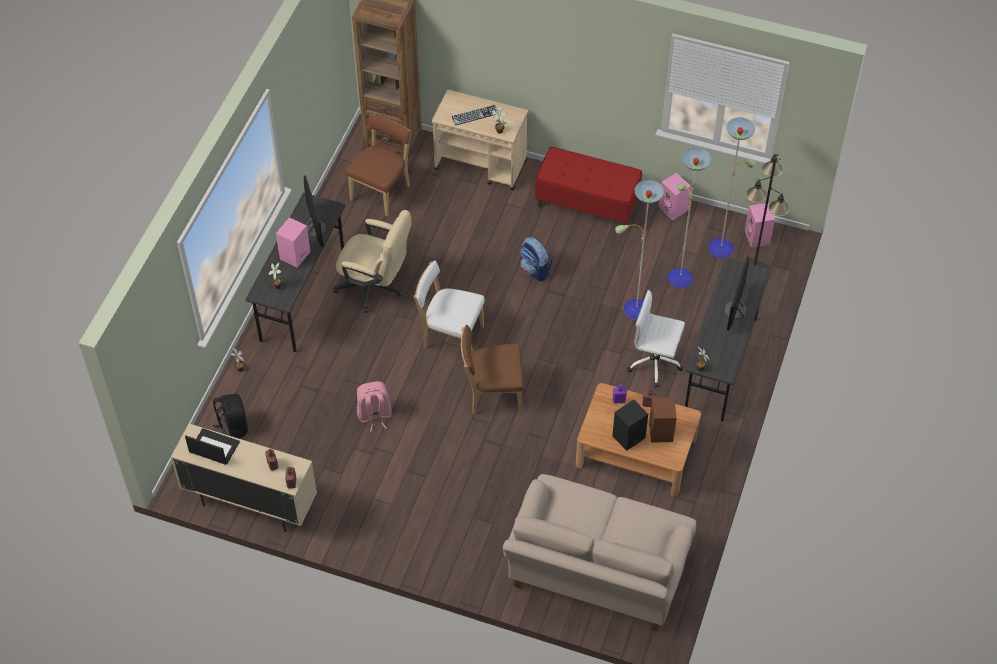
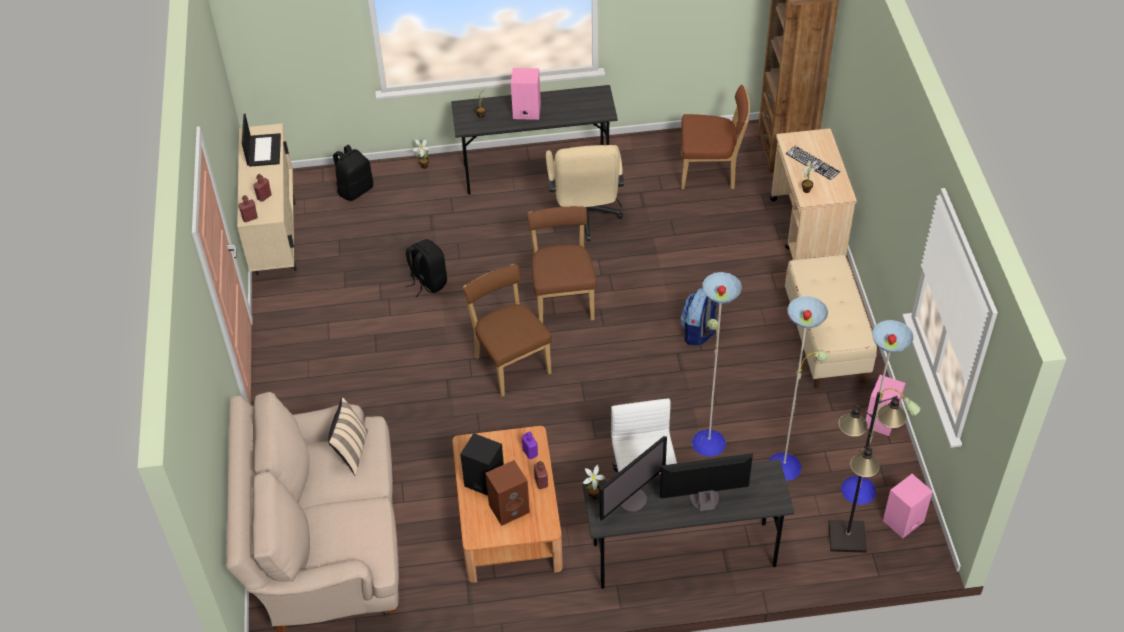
camera: 65 degrees right, 5 degrees down
monitor [304,175,326,247] -> monitor moved to [600,436,667,521]
pink backpack [357,381,392,432] -> black backpack [406,239,447,297]
white chair [414,261,485,348] -> brown chair [527,206,597,323]
red bench [535,147,642,225] -> beige bench [785,254,877,389]
none -> beige pillow [328,397,368,476]

